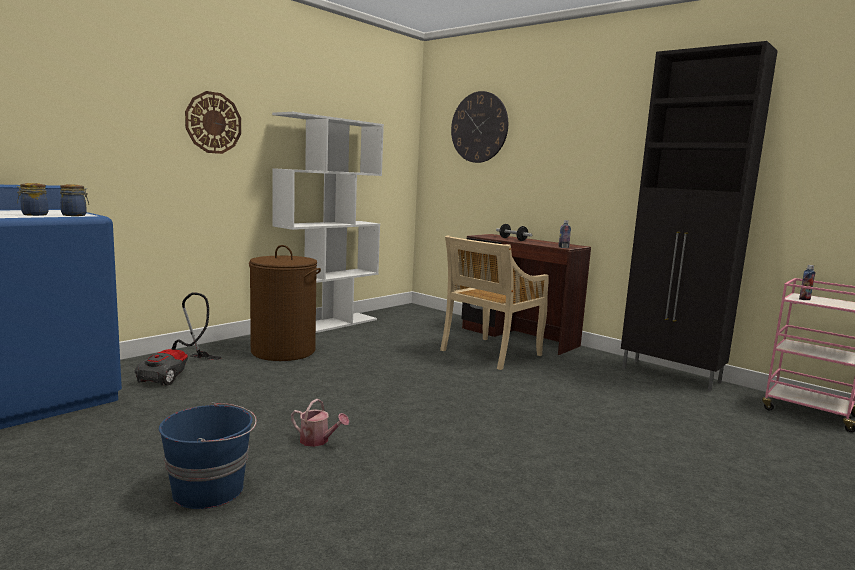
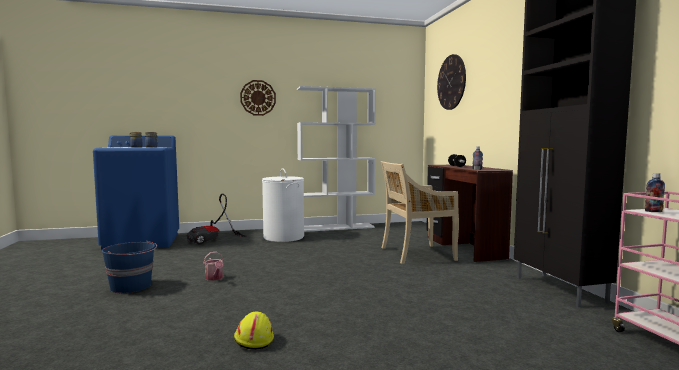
camera: 35 degrees right, 5 degrees down
brown laundry basket [249,245,321,361] -> white laundry basket [262,168,304,242]
none -> yellow hard hat [234,312,274,350]

